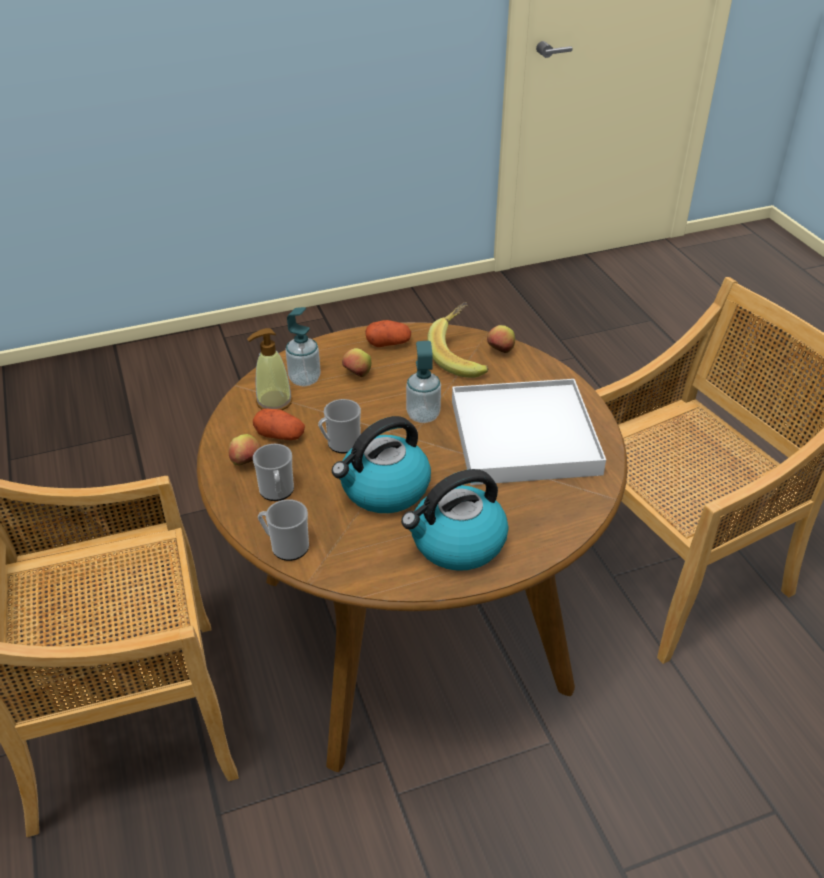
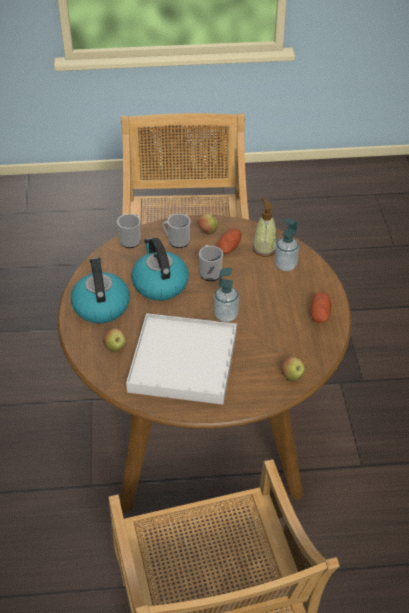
camera: 105 degrees right, 5 degrees up
apple [342,348,371,377] -> apple moved to [103,328,127,352]
banana [427,302,488,378] -> none

